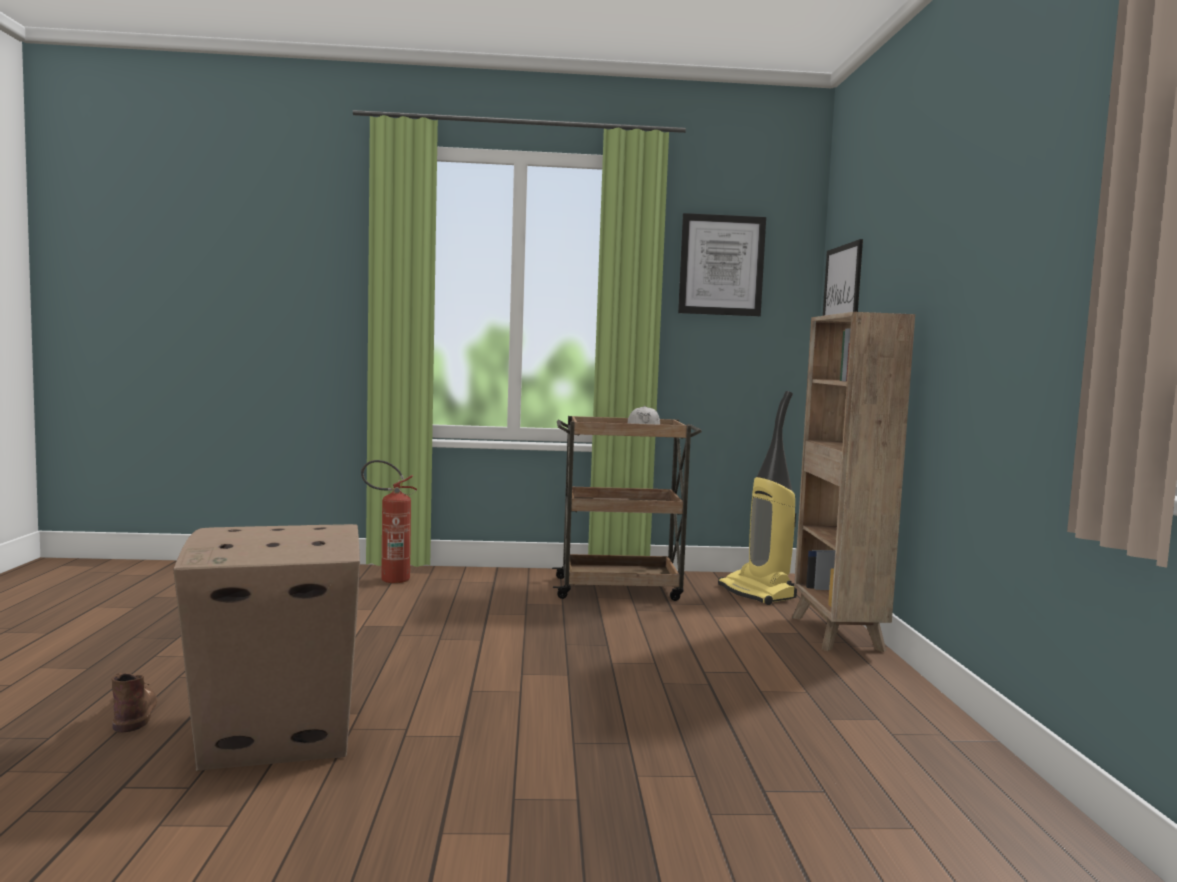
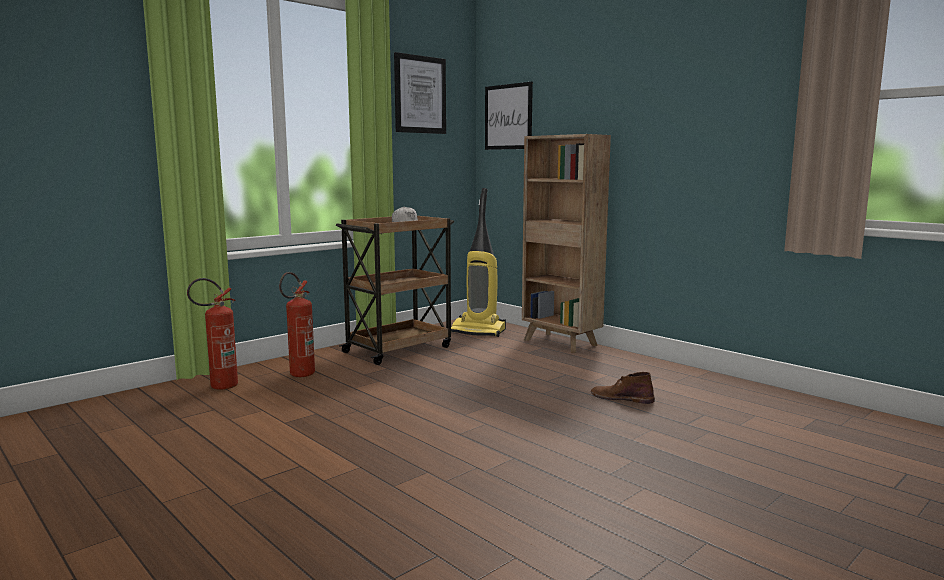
camera: 40 degrees left, 5 degrees up
brown boot [111,673,157,733] -> brown boot moved to [591,372,655,404]
cardboard box [174,524,360,771] -> none
none -> fire extinguisher [279,272,315,377]

